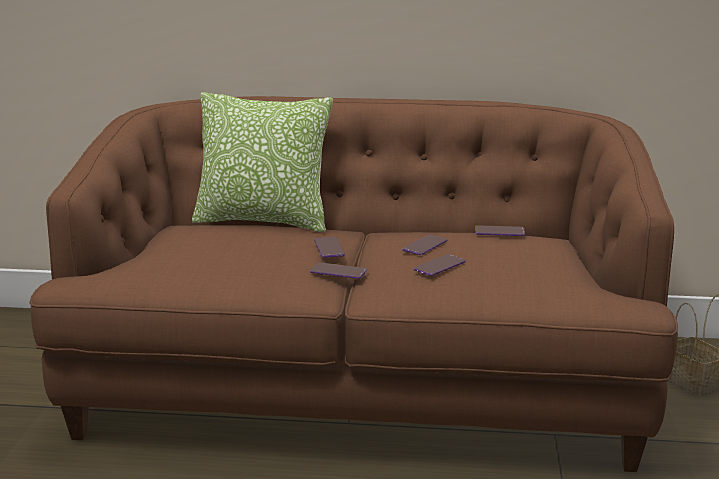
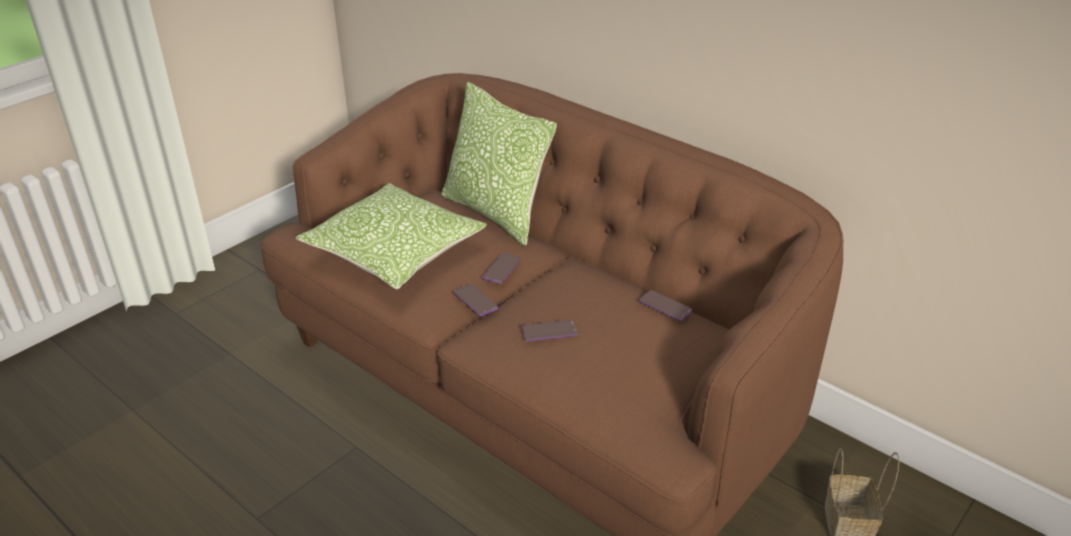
camera: 35 degrees right, 15 degrees up
phone [402,234,447,255] -> none
none -> pillow [295,183,487,289]

